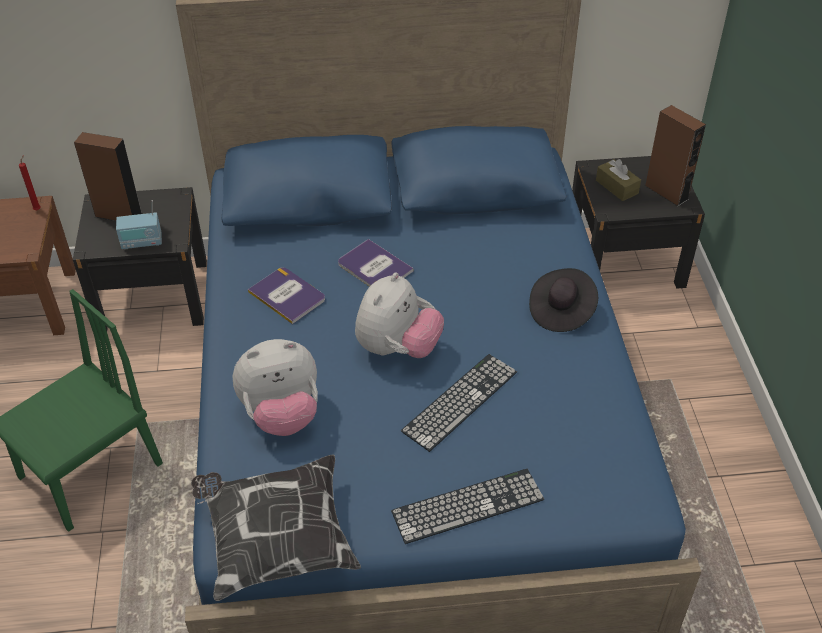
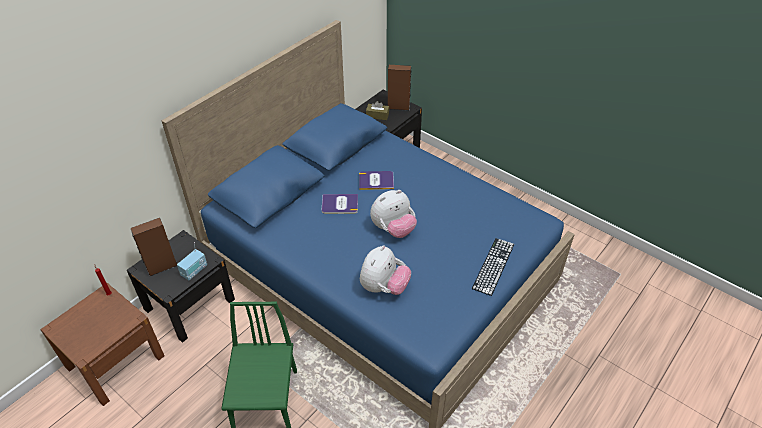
camera: 45 degrees left, 0 degrees up
pillow [191,454,361,601] -> none
book [248,267,325,324] -> book moved to [359,171,394,190]
plush toy [355,272,444,358] -> plush toy turned 75 degrees clockwise [370,190,417,238]
keyboard [401,354,517,452] -> none
black hat [529,268,598,332] -> none

